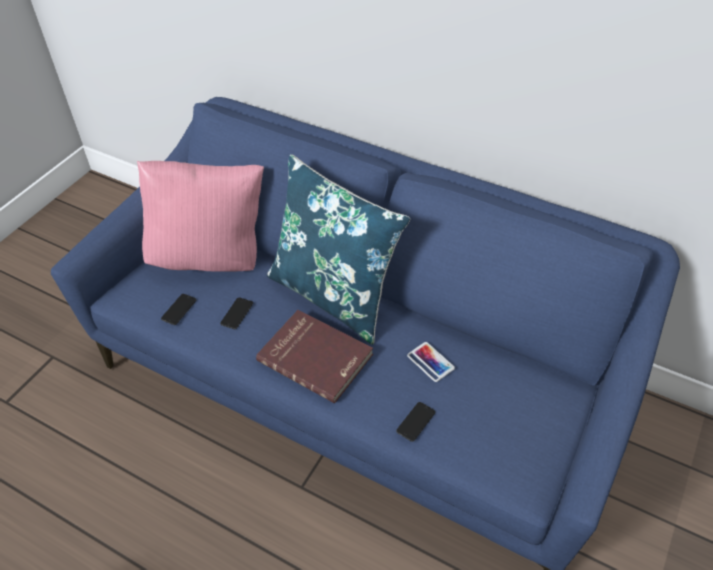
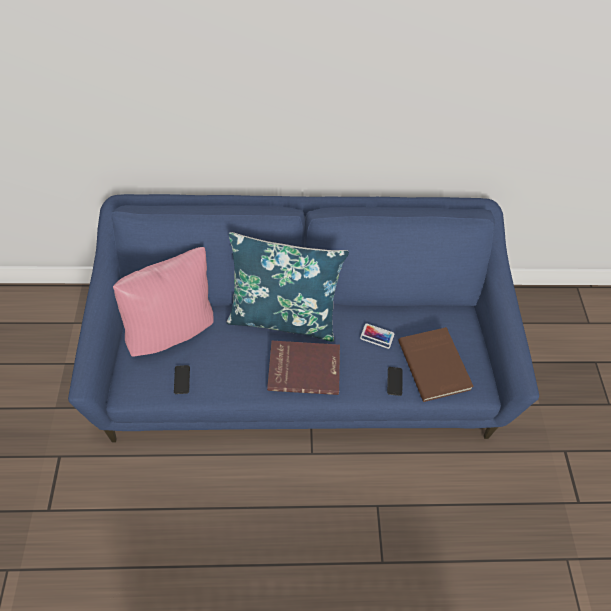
camera: 35 degrees left, 10 degrees up
phone [220,298,253,329] -> none
none -> brown book [398,327,474,402]

